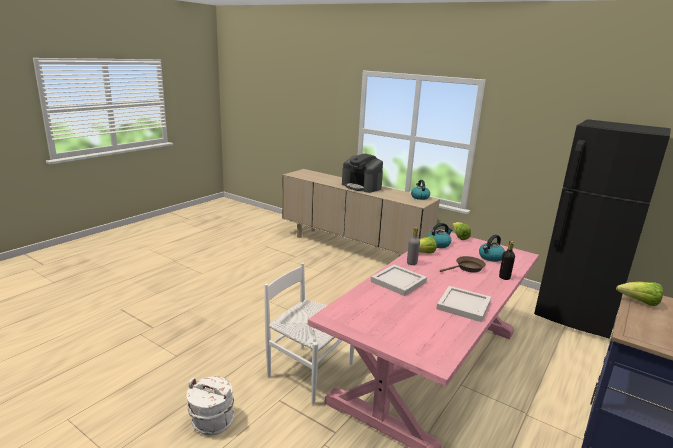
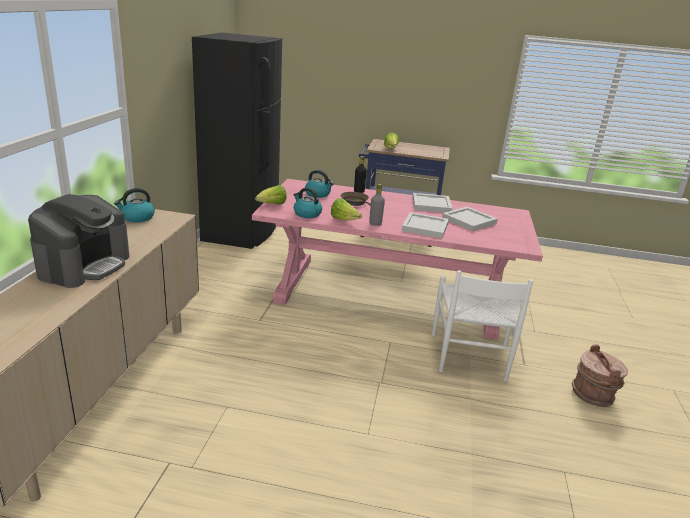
camera: 115 degrees left, 5 degrees up
white bucket [187,376,235,435] -> brown bucket [572,344,628,407]
none -> white tray [442,207,498,232]

